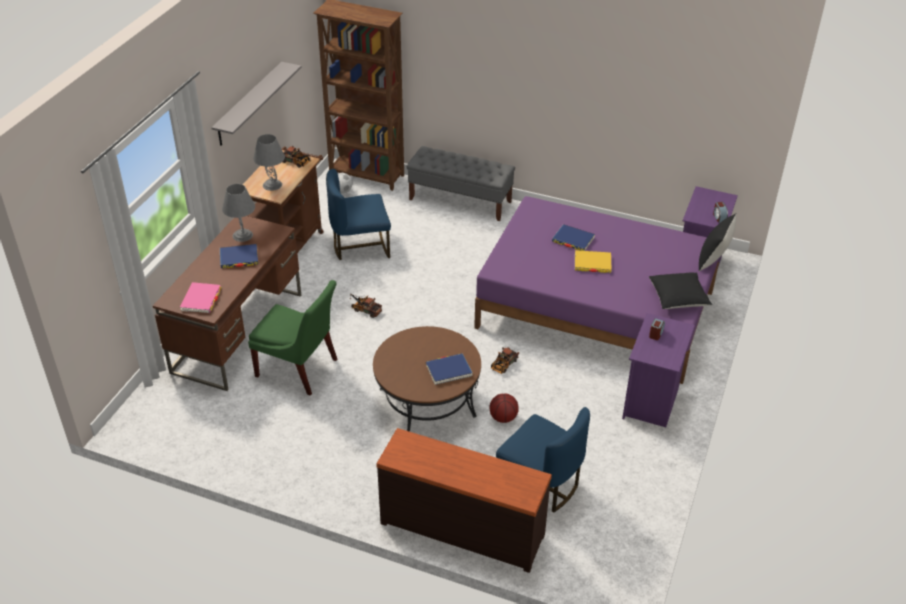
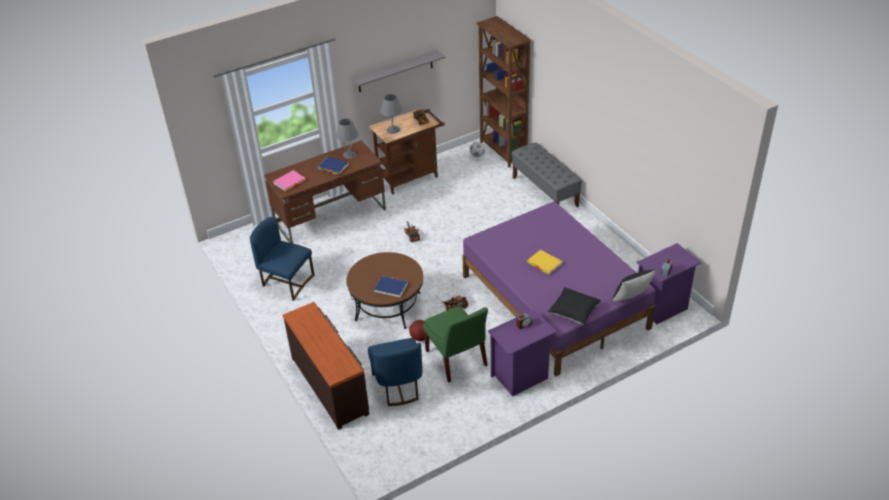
camera: 40 degrees right, 0 degrees up
green chair [248,280,337,395] -> green chair moved to [423,306,488,382]
blue chair [326,169,391,260] -> blue chair moved to [250,217,314,301]
blue book [552,224,595,251] -> none

